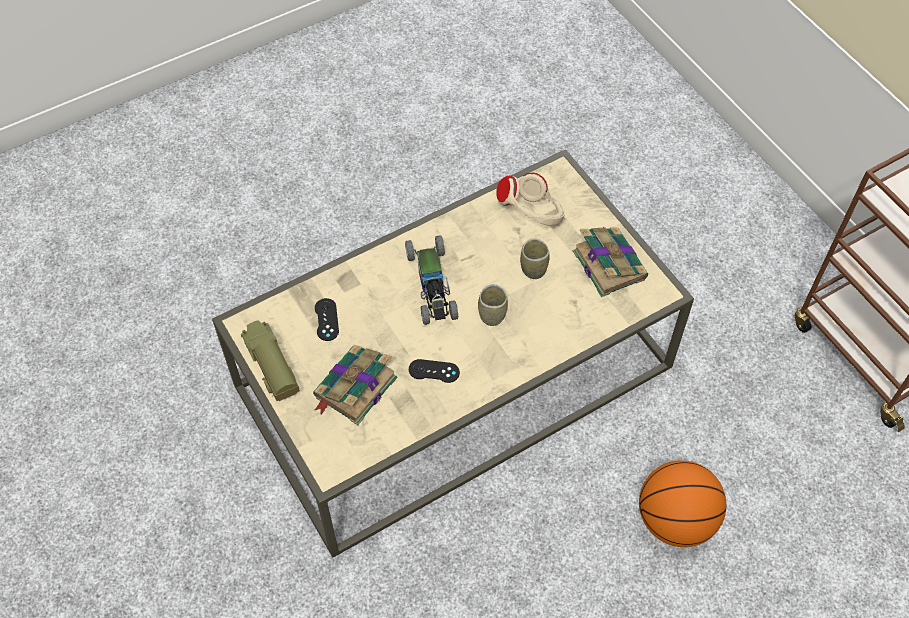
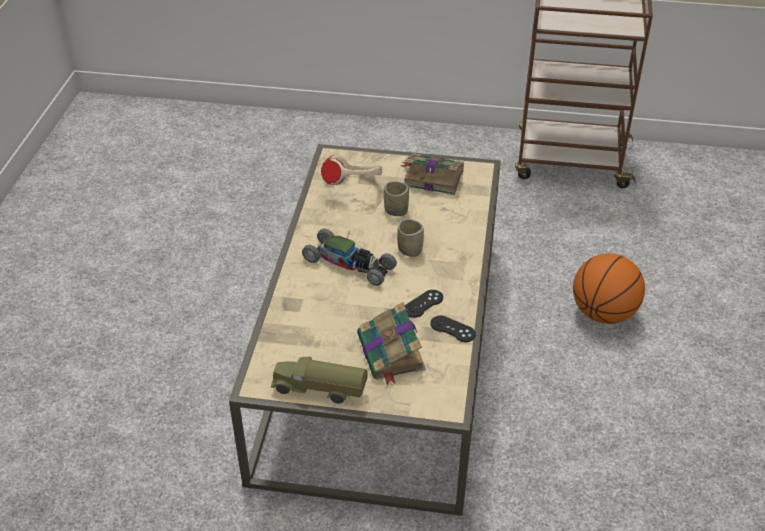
camera: 50 degrees left, 15 degrees down
black game controller [315,298,339,341] -> black game controller moved to [430,315,476,342]

